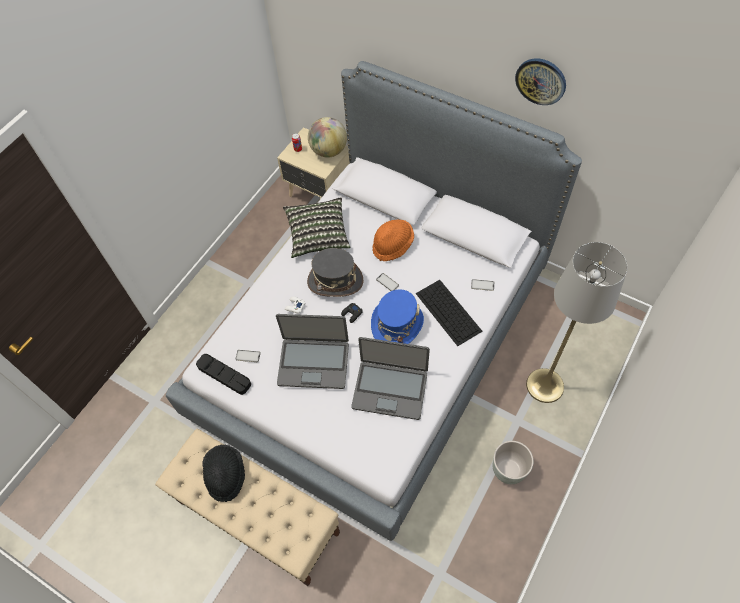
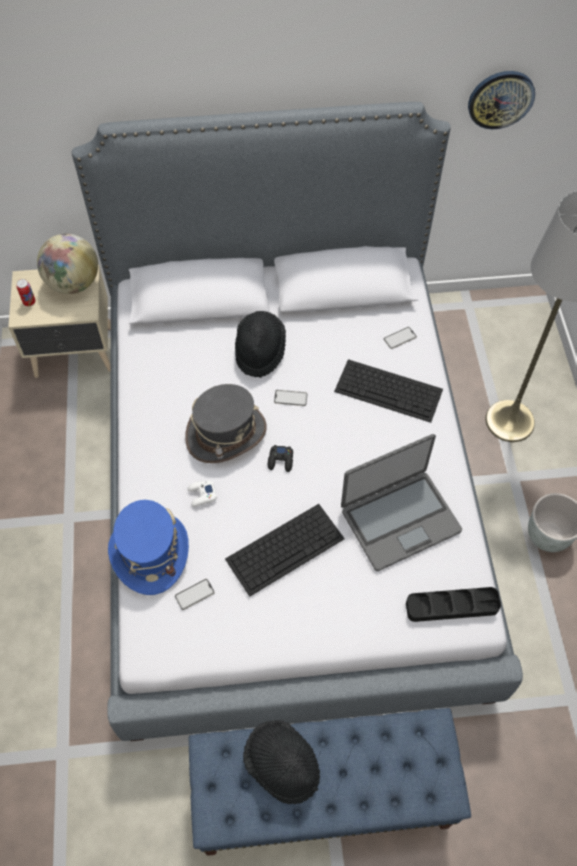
camera: 40 degrees left, 0 degrees up
beige bench [155,429,340,586] -> blue bench [189,708,471,856]
black tray [196,354,251,395] -> black tray moved to [406,587,501,622]
laptop [276,314,349,389] -> keyboard [225,504,345,597]
pillow [283,197,350,258] -> none
blue hat [371,289,424,344] -> blue hat moved to [108,500,189,595]
orange hat [372,219,414,261] -> black hat [235,311,286,378]
wall clock [515,58,566,105] -> wall clock moved to [468,71,535,129]

